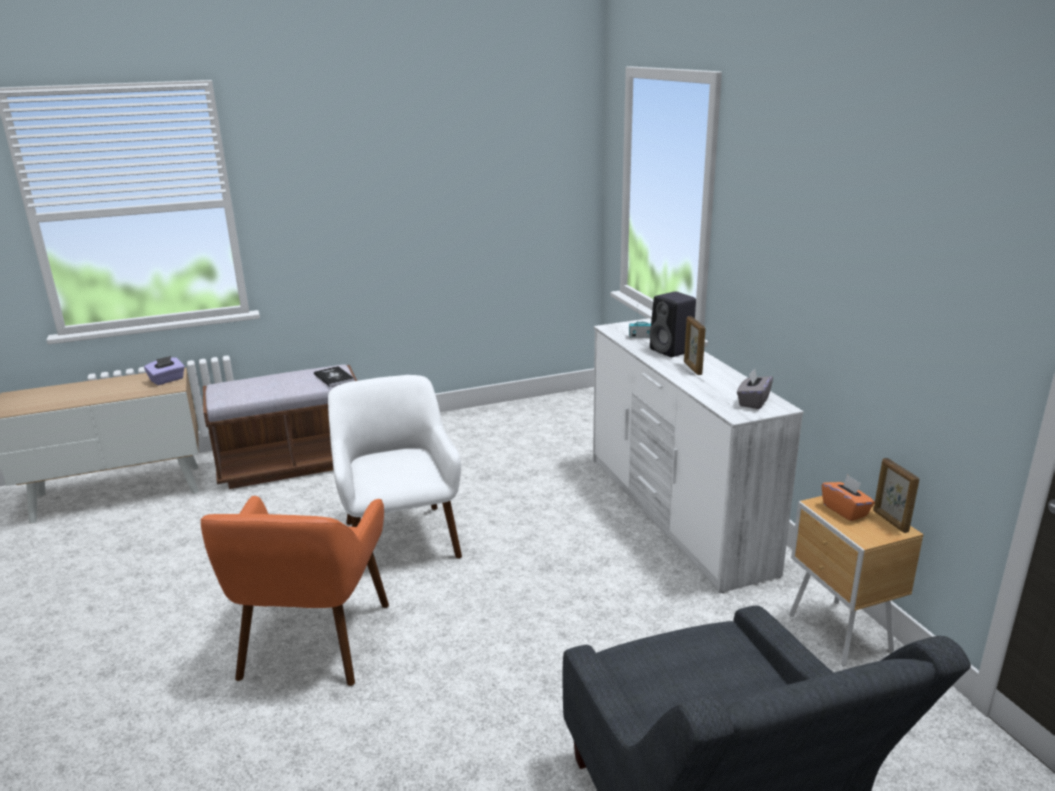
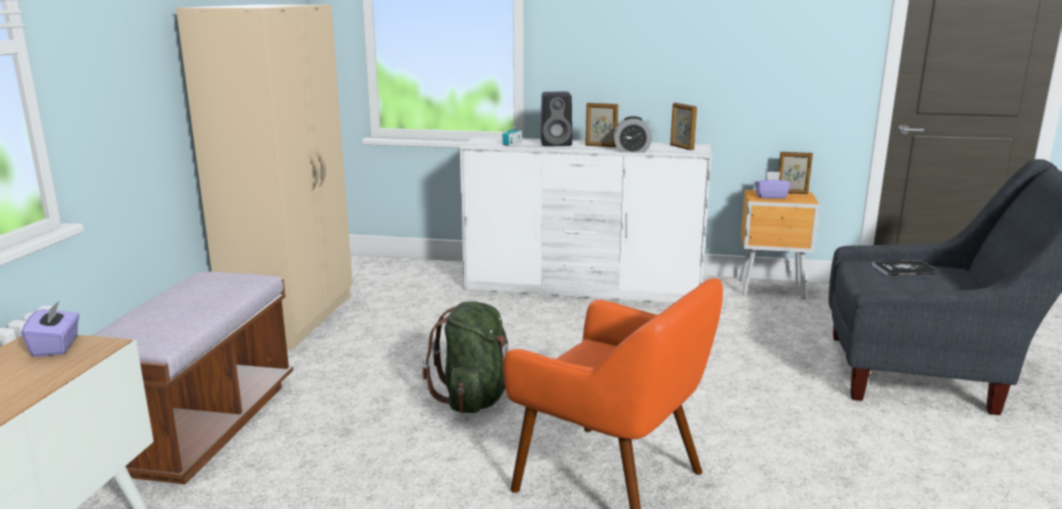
camera: 60 degrees left, 5 degrees down
book [314,366,355,387] -> book moved to [872,260,939,276]
white armchair [328,375,462,559] -> green backpack [422,301,509,413]
grey tissue box [737,369,773,409] -> picture frame [670,103,697,150]
orange tissue box [822,475,875,521] -> purple tissue box [754,172,791,199]
none -> beige wardrobe [176,4,353,350]
none -> alarm clock [613,116,652,153]

